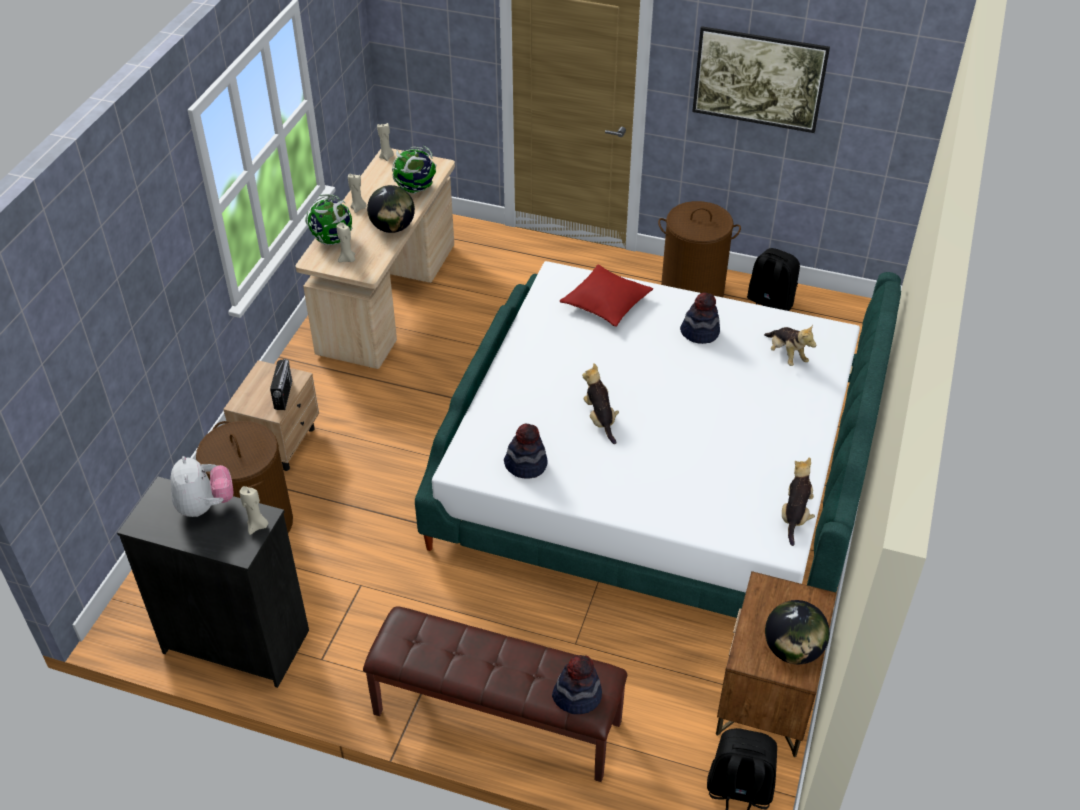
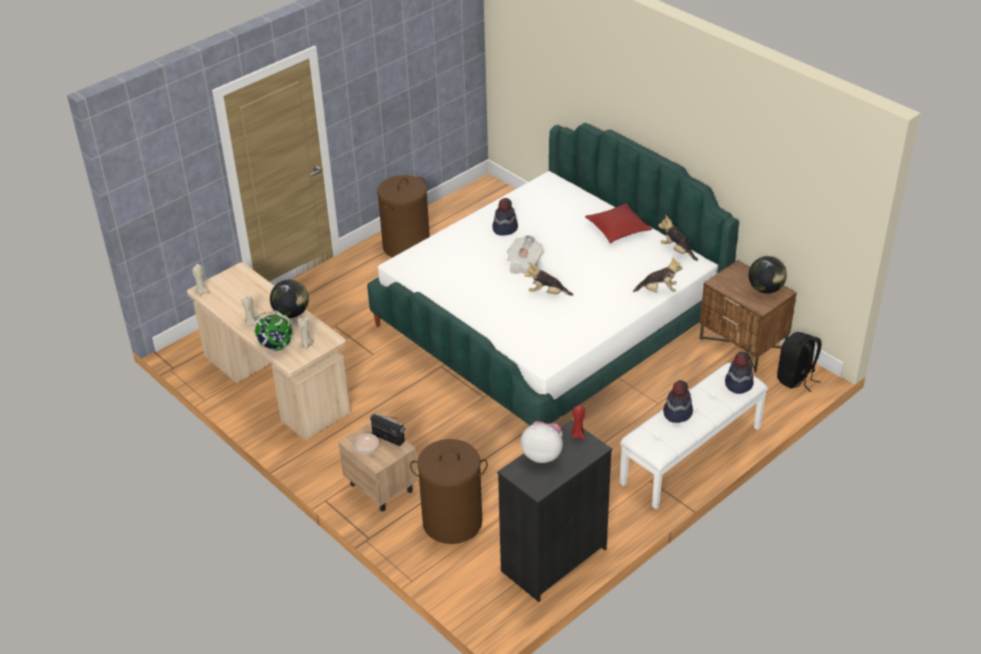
camera: 60 degrees left, 5 degrees down
beige candle [240,486,268,535] -> red candle [570,404,585,439]
brown bench [363,606,627,782] -> white bench [620,363,768,509]
globe [392,146,436,194] -> none
hat [504,424,548,478] -> hat moved to [663,380,693,423]
red pillow [560,265,653,327] -> red pillow moved to [585,203,652,243]
picture [692,26,830,133] -> none
black backpack [747,248,800,311] -> none
plush toy [764,325,816,366] -> plush toy moved to [633,257,682,293]
none -> bowl [353,433,379,455]
none -> newspaper [507,235,543,274]

